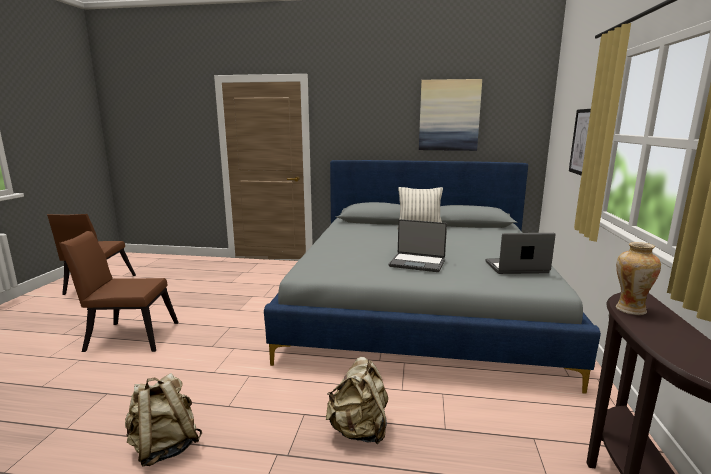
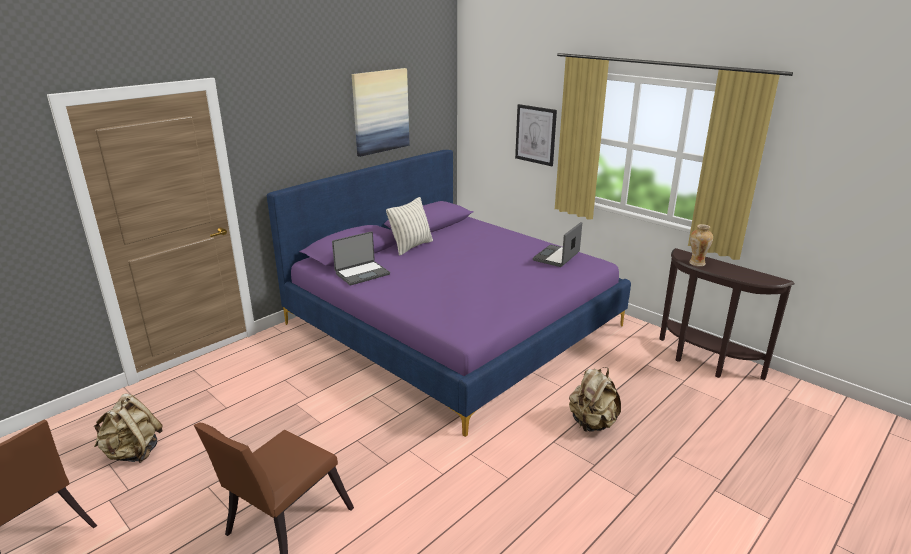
camera: 55 degrees left, 10 degrees up
beige backpack [125,373,202,466] -> beige backpack moved to [93,394,163,463]
grey bed [264,160,601,394] -> purple bed [267,150,631,437]
laptop [389,219,447,272] -> laptop moved to [332,231,390,285]

